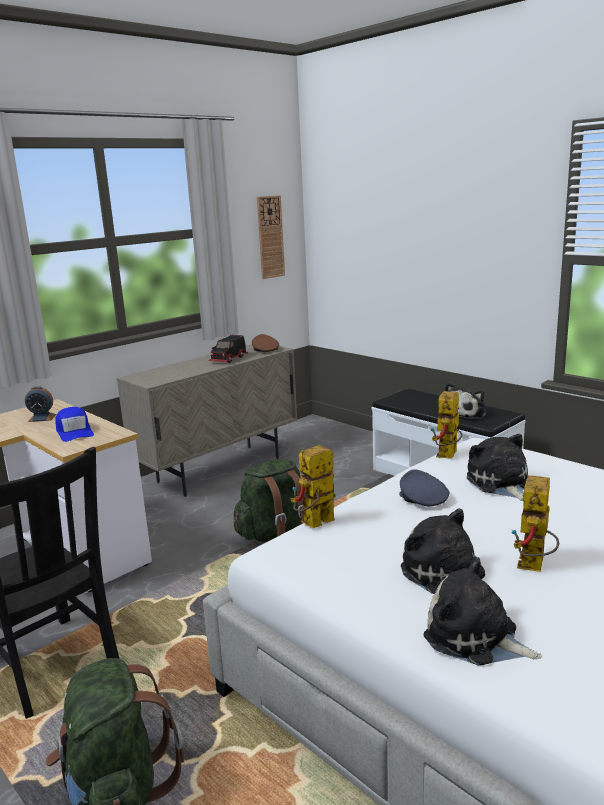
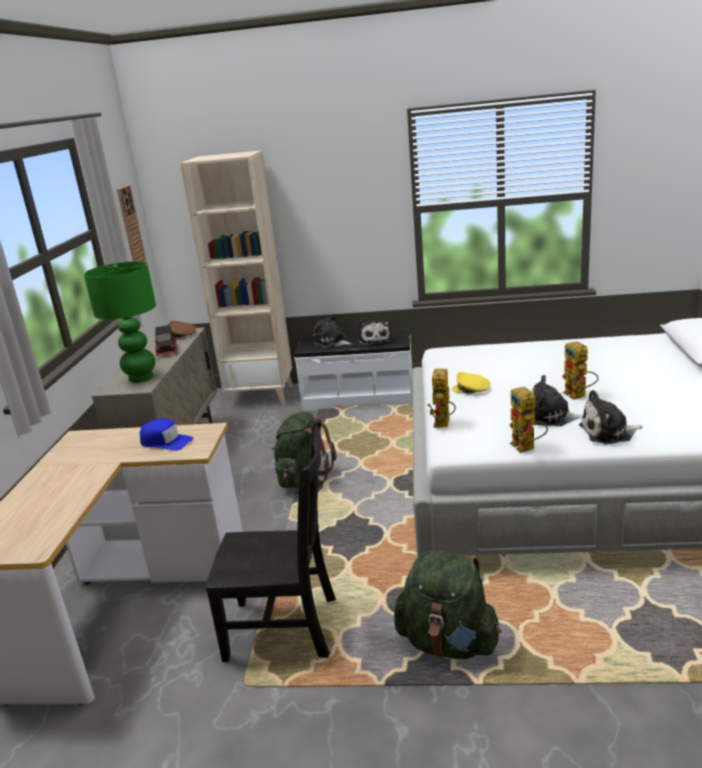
camera: 40 degrees left, 5 degrees up
alarm clock [25,386,56,422] -> none
grey cap [399,469,450,506] -> yellow cap [452,372,490,394]
toy robot [431,391,462,459] -> toy robot moved to [509,387,548,453]
plush toy [467,434,528,501] -> plush toy moved to [313,314,352,347]
none -> green table lamp [84,261,156,383]
none -> beige bookcase [180,150,293,408]

